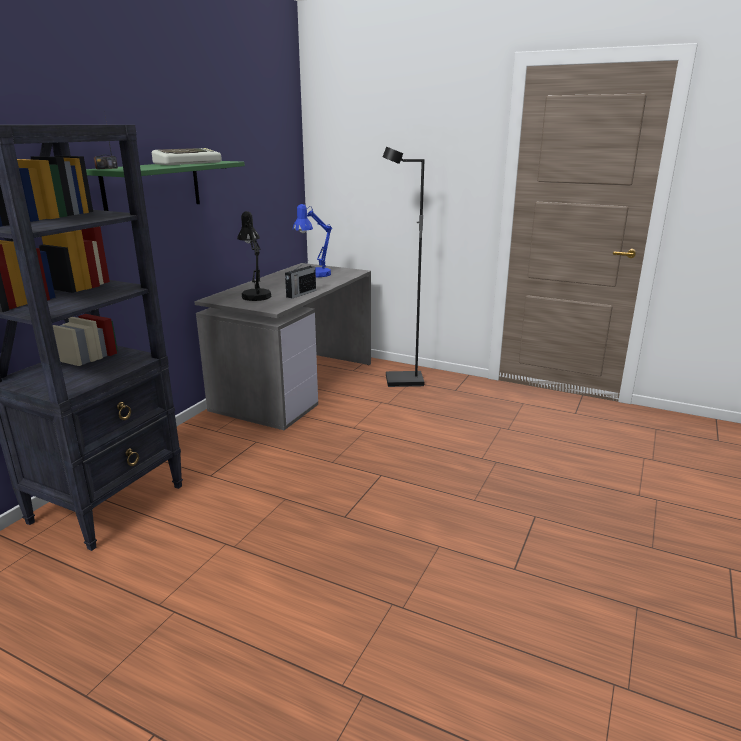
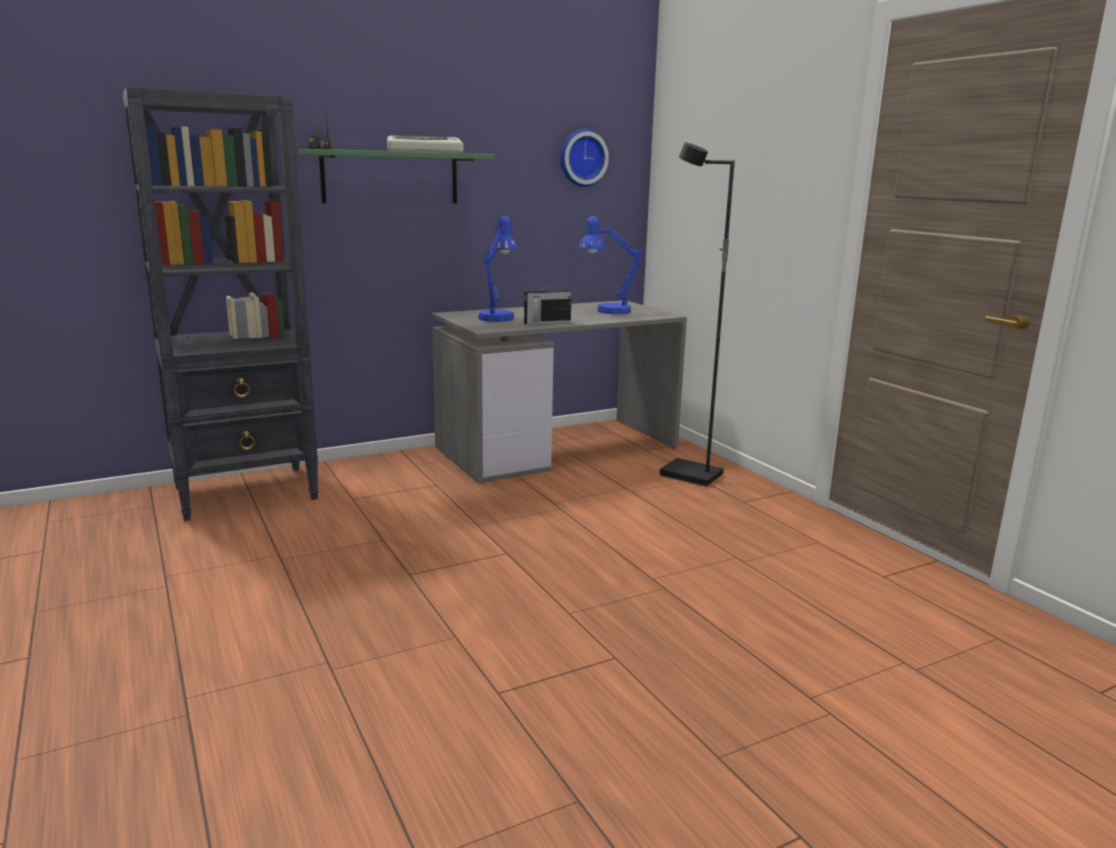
camera: 35 degrees right, 5 degrees down
black table lamp [237,211,272,301] -> blue table lamp [478,216,518,322]
none -> wall clock [560,129,609,187]

